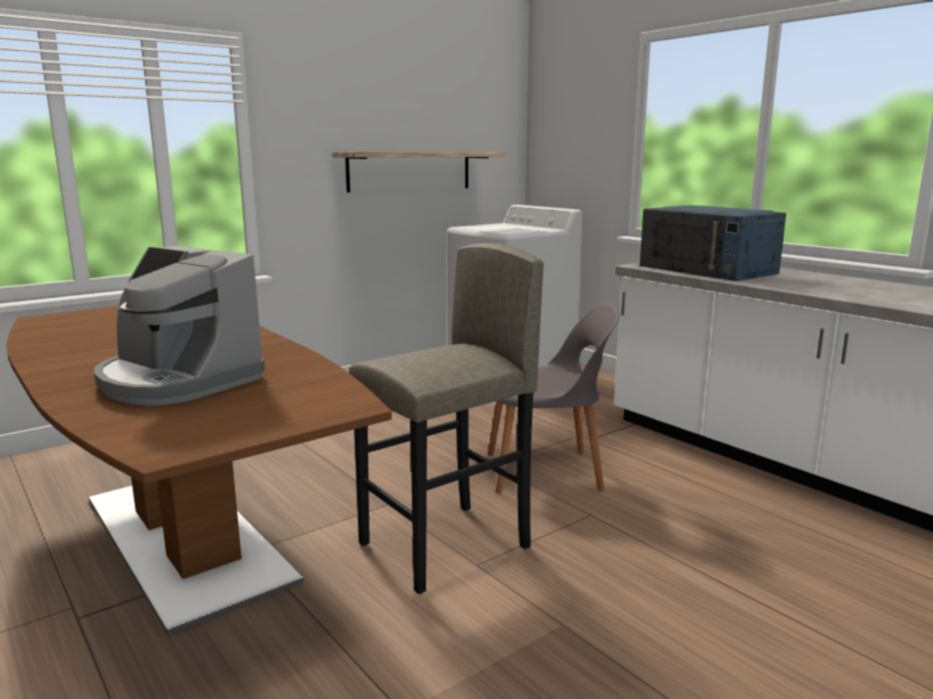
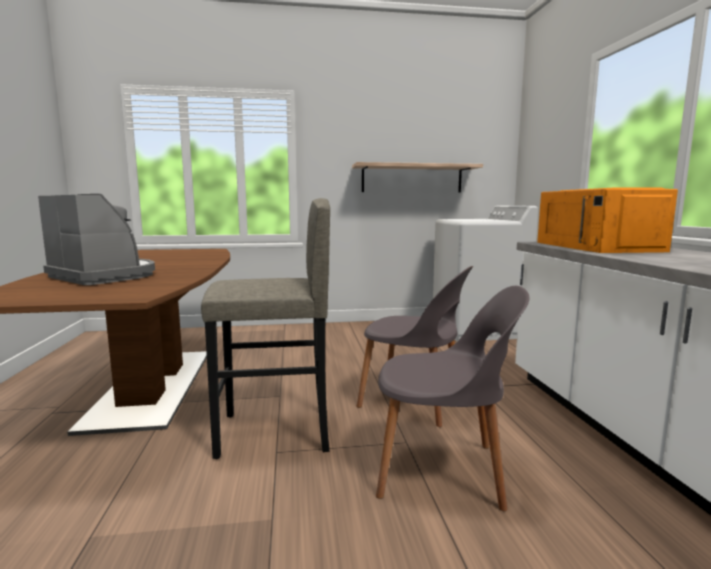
camera: 30 degrees right, 5 degrees down
coffee machine [94,246,265,405] -> coffee machine turned 150 degrees clockwise [38,194,155,285]
blue microwave [640,205,786,281] -> orange microwave [537,187,678,253]
none -> grey chair [376,286,529,511]

